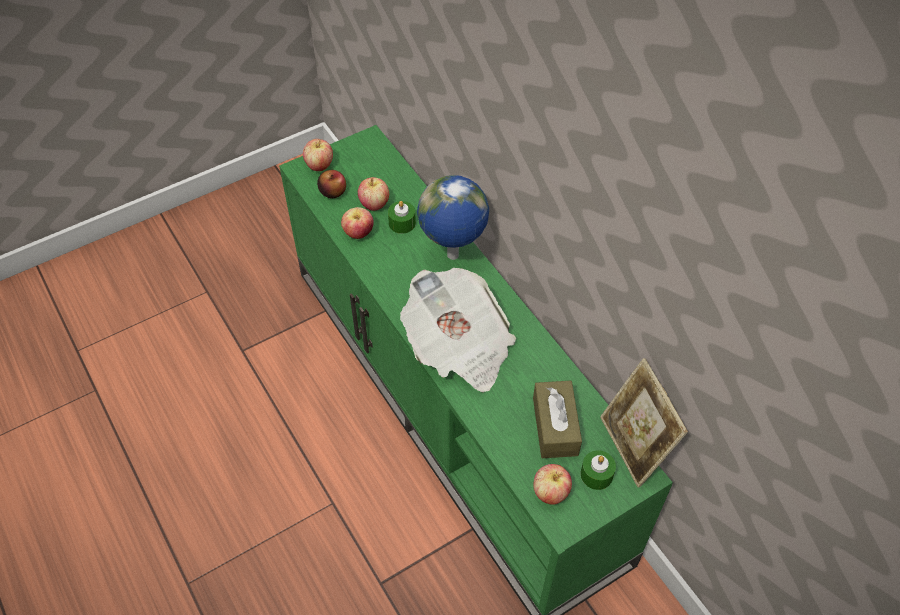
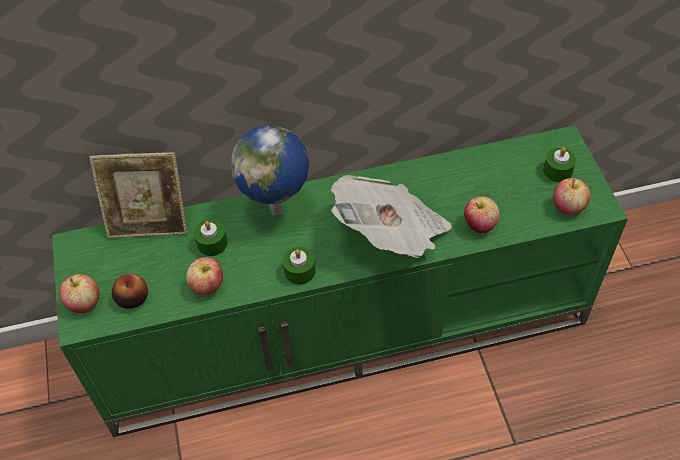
camera: 70 degrees left, 0 degrees up
apple [358,177,389,211] -> apple moved to [464,196,500,233]
brown tissue box [533,381,582,458] -> none
picture frame [600,358,688,488] -> picture frame moved to [89,152,188,238]
none -> green candle [283,247,316,285]

